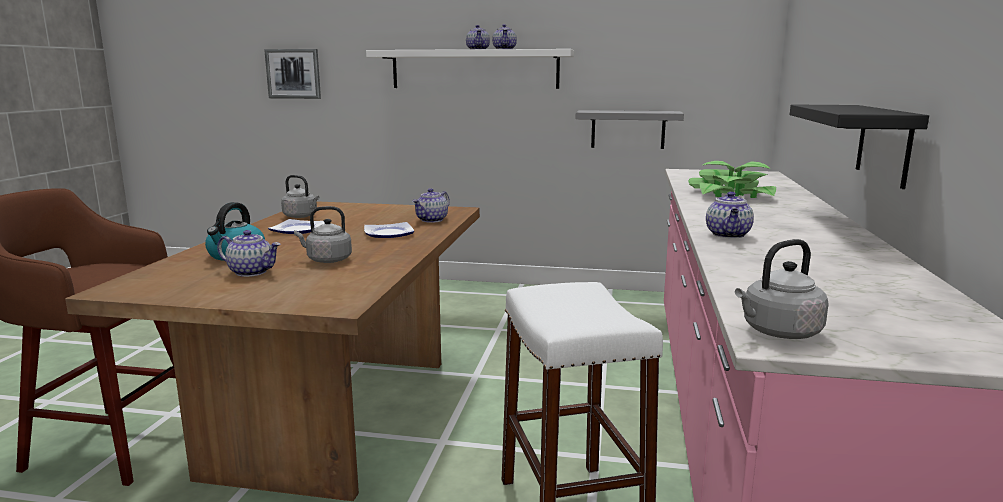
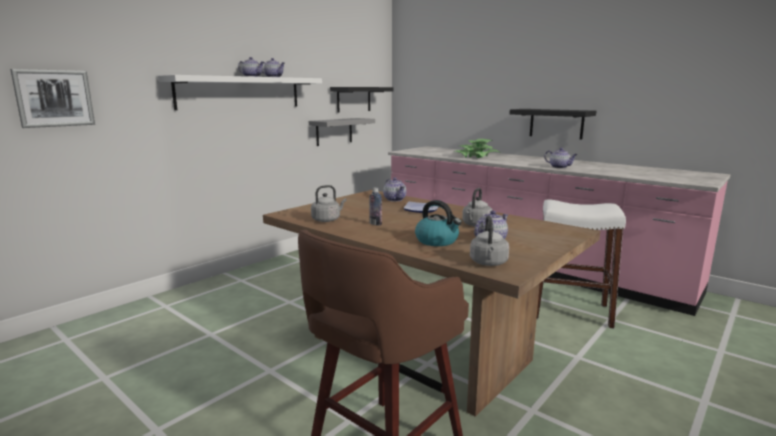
camera: 60 degrees left, 0 degrees up
plate [268,219,325,234] -> bottle [369,187,382,226]
grey kettle [735,239,829,339] -> grey kettle moved to [470,216,509,266]
none -> black shelf [330,87,394,112]

